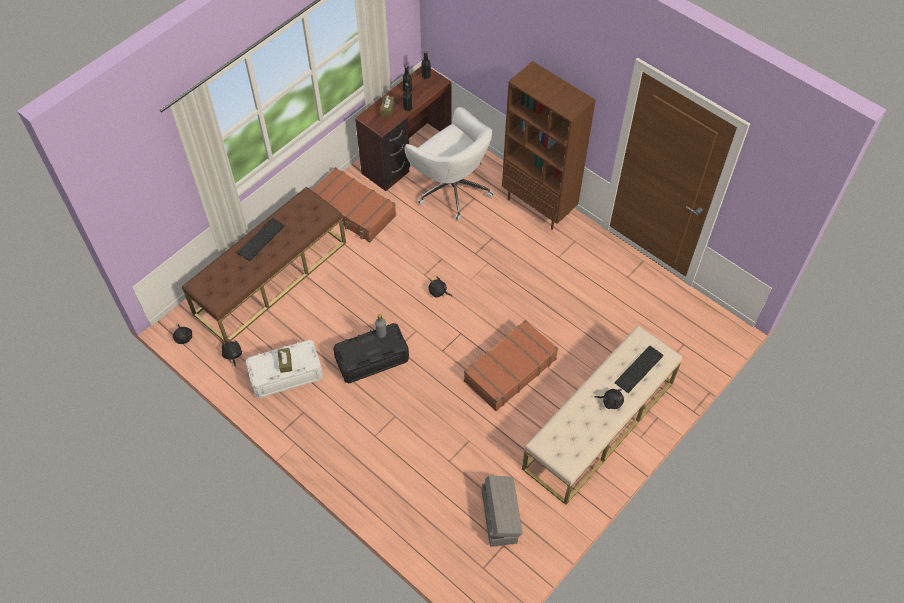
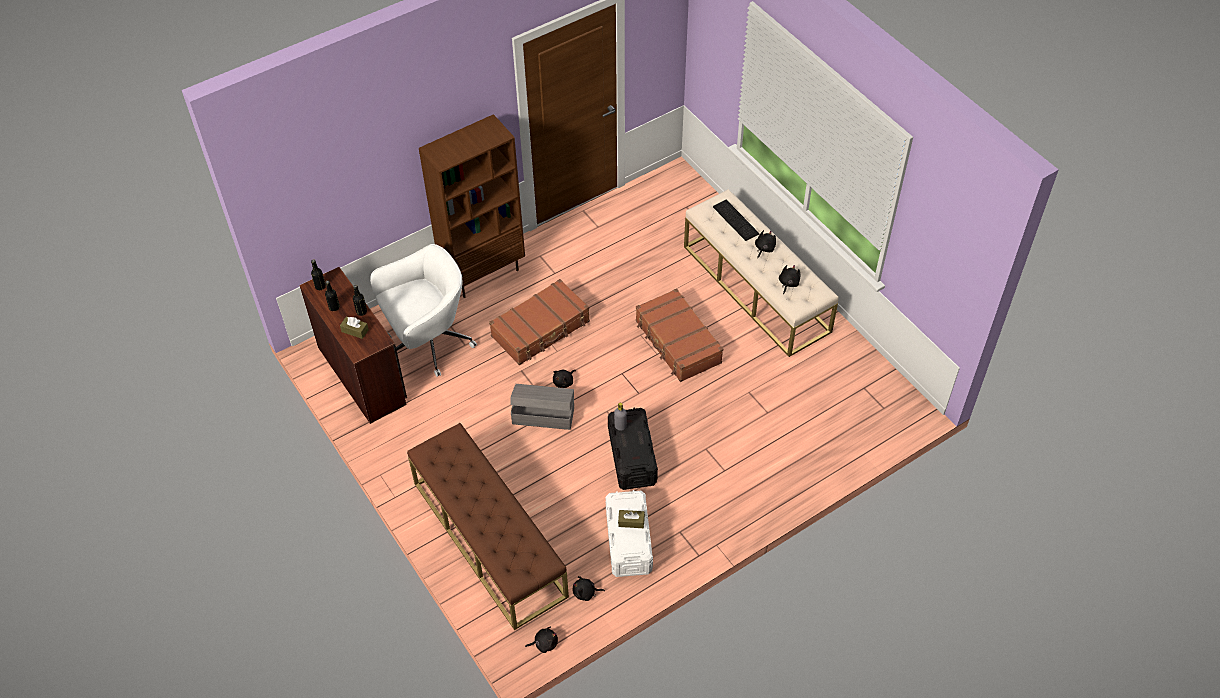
camera: 75 degrees left, 5 degrees down
keyboard [238,218,285,261] -> none
brown suitcase [312,167,396,243] -> brown suitcase moved to [489,279,590,365]
grey storage box [482,475,523,547] -> grey storage box moved to [510,384,574,430]
none -> black plush toy [779,265,800,294]

